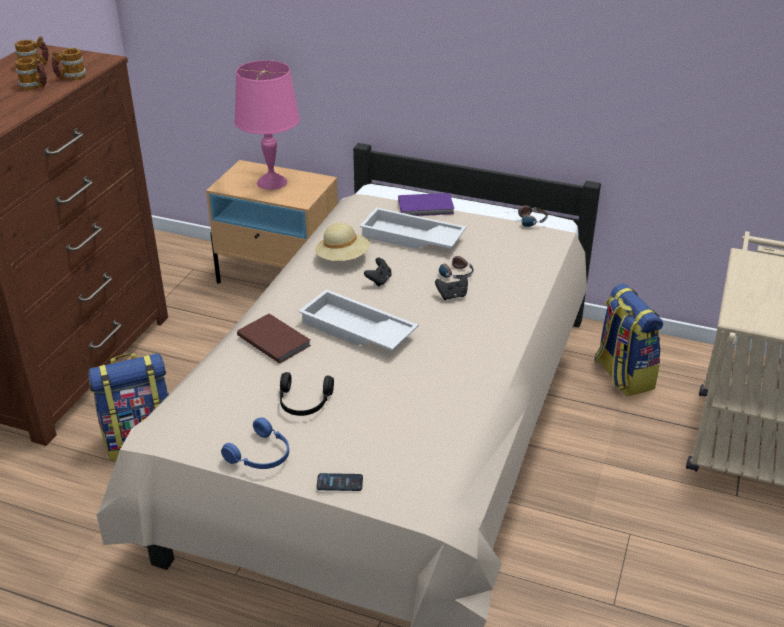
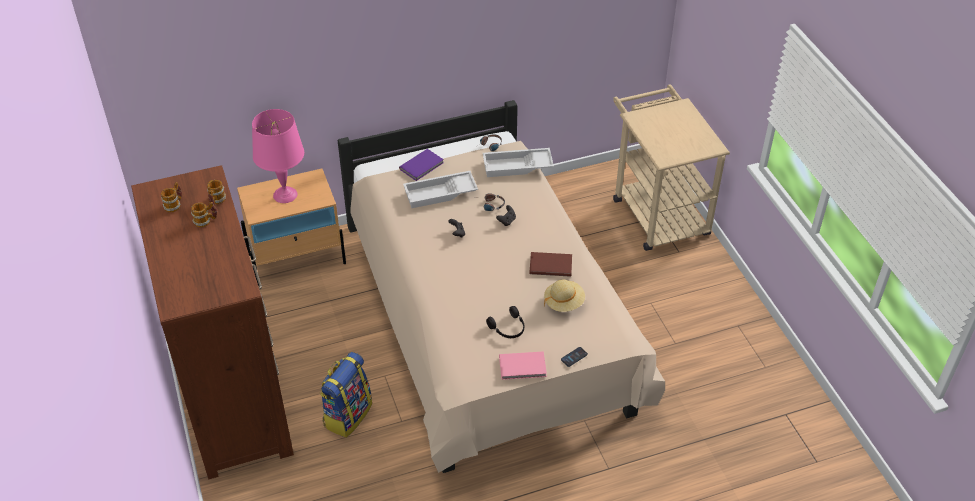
camera: 40 degrees left, 10 degrees up
blue headphones [221,417,289,469] -> pink book [499,351,547,380]
brown book [237,314,311,364] -> brown book moved to [529,252,572,277]
white tray [299,289,419,351] -> white tray moved to [483,148,554,177]
beige hat [316,223,370,261] -> beige hat moved to [544,280,585,312]
backpack [594,283,663,396] -> none

